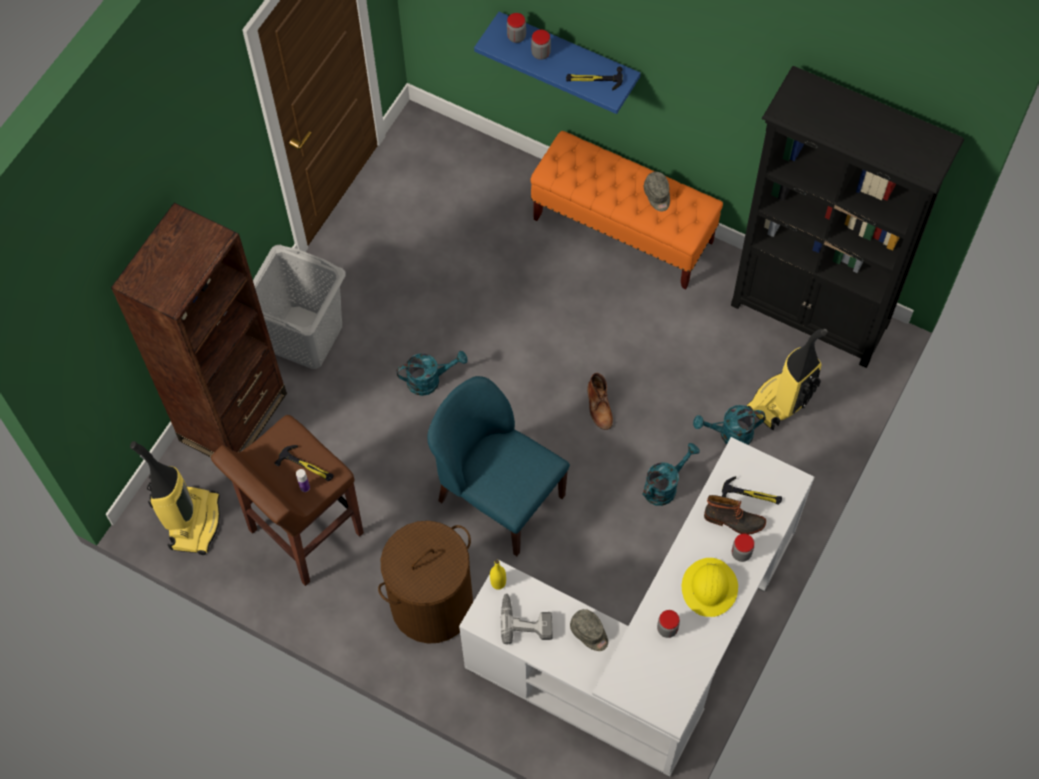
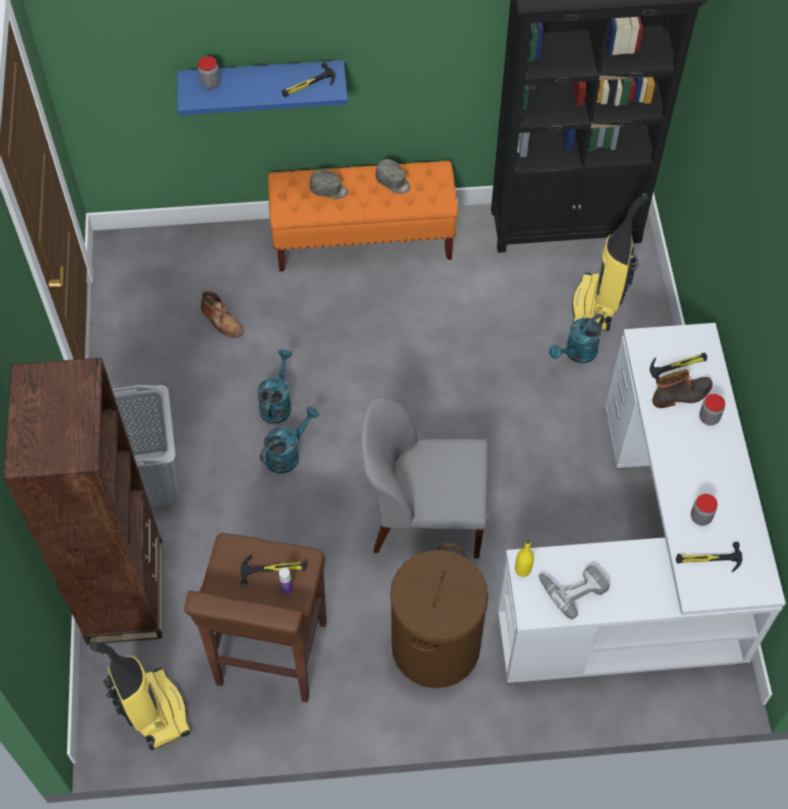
camera: 35 degrees left, 5 degrees down
blue chair [427,376,570,556] -> grey chair [361,397,489,559]
jar [531,29,551,60] -> none
grey cap [570,609,608,651] -> grey cap moved to [309,170,348,199]
brown boot [587,373,613,430] -> brown boot moved to [201,291,244,338]
turquoise watering can [643,443,700,506] -> turquoise watering can moved to [257,349,292,424]
yellow hard hat [682,558,738,617] -> none
none -> hammer [676,542,743,572]

